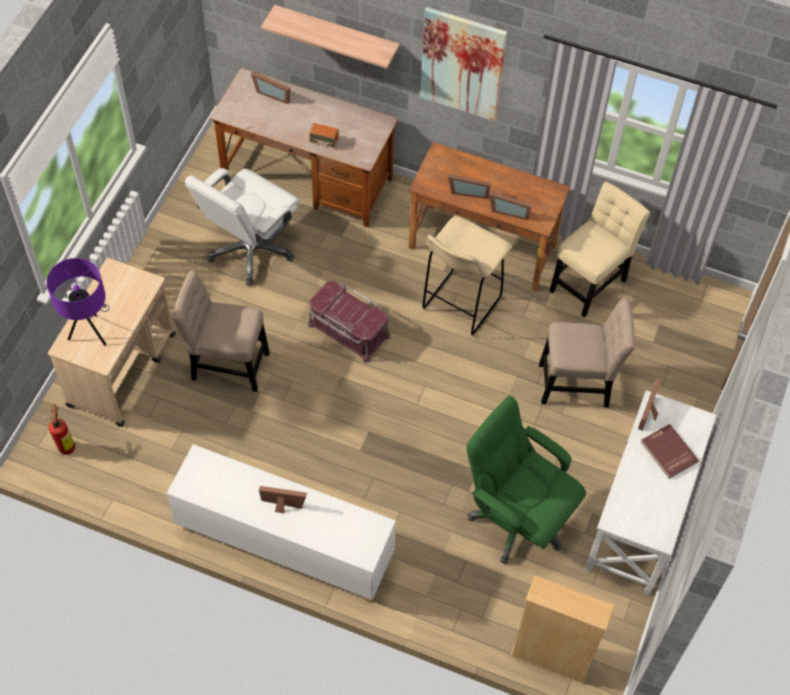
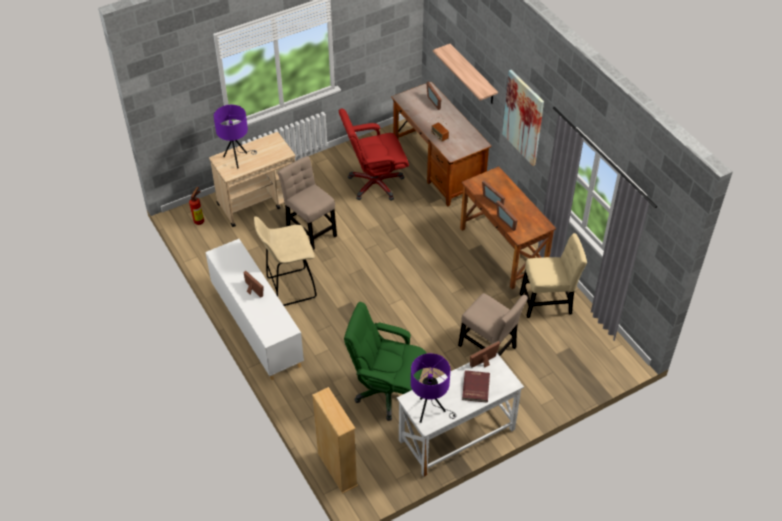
camera: 40 degrees right, 10 degrees down
white office chair [185,168,301,286] -> red office chair [339,109,409,201]
red storage box [307,281,391,363] -> none
beige stool [422,216,512,336] -> beige stool moved to [254,216,316,306]
green office chair [466,396,586,564] -> green office chair turned 60 degrees counterclockwise [344,302,427,421]
none -> purple table lamp [411,353,456,423]

